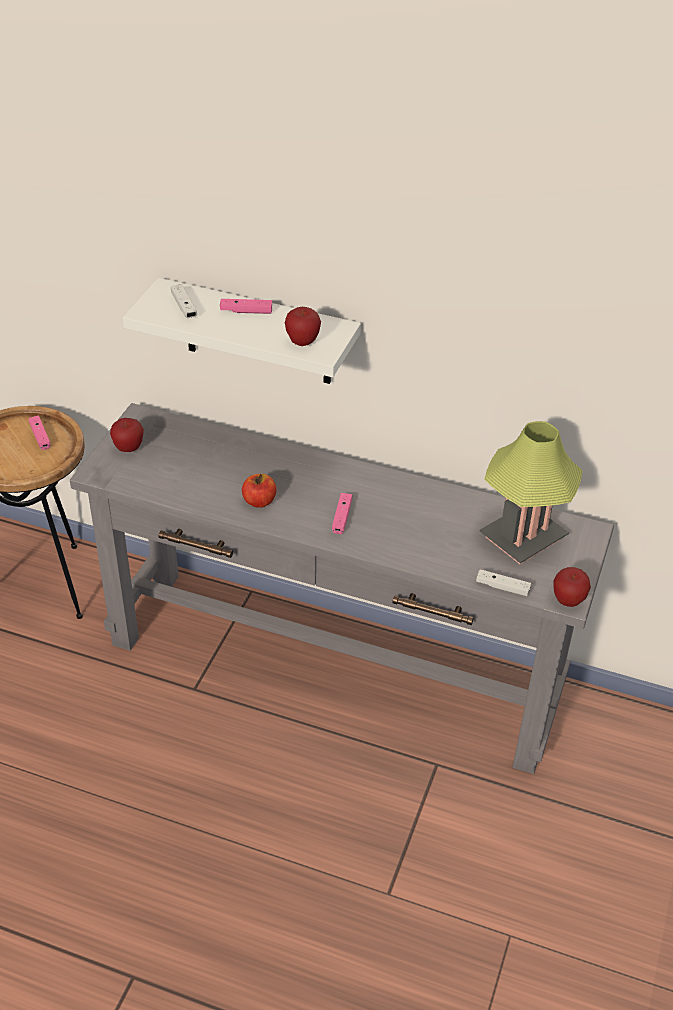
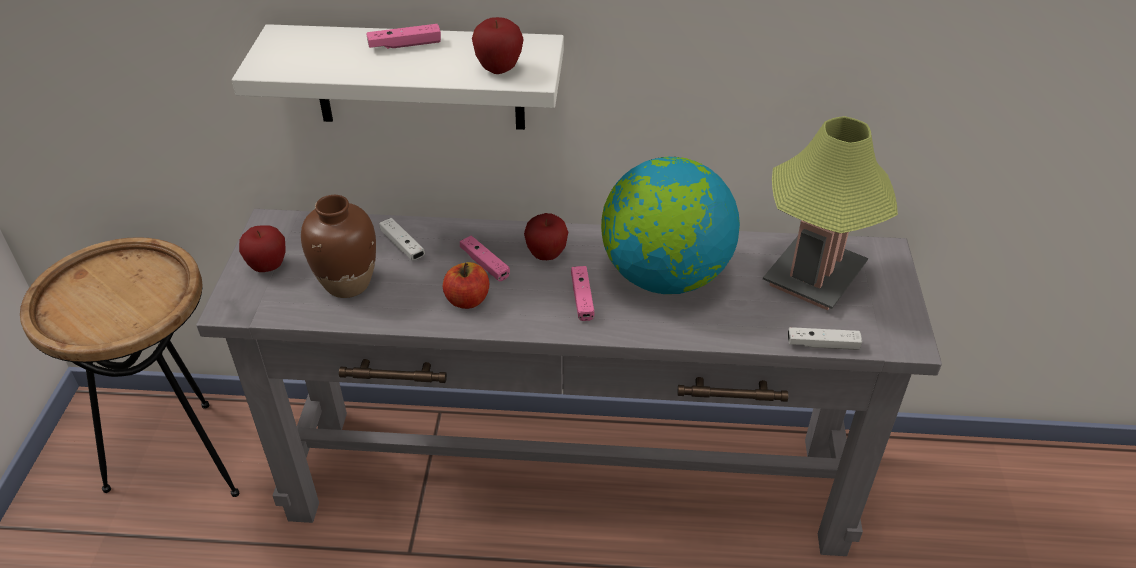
camera: 15 degrees left, 0 degrees up
pink game controller [29,416,51,450] -> pink game controller moved to [460,236,510,281]
white game controller [171,284,197,318] -> white game controller moved to [379,218,425,260]
apple [553,567,591,607] -> apple moved to [524,213,568,260]
none -> brown vase [301,195,376,298]
none -> globe [601,157,740,294]

